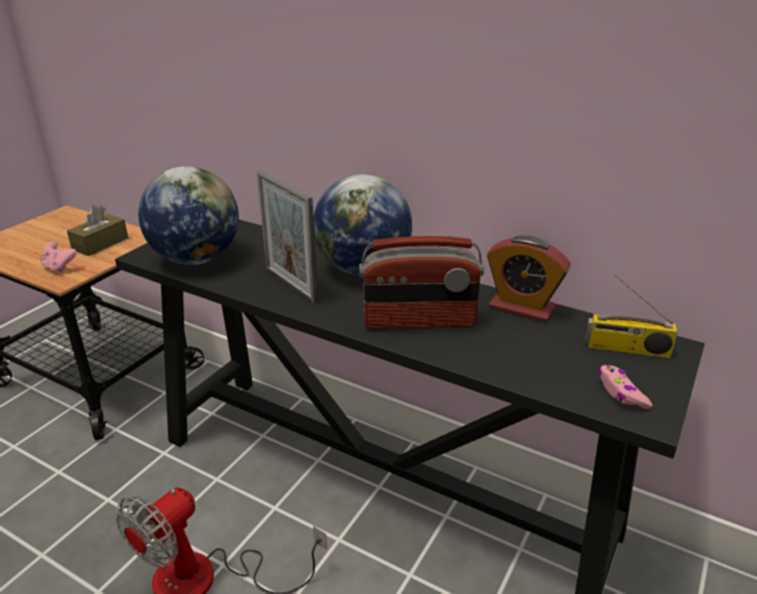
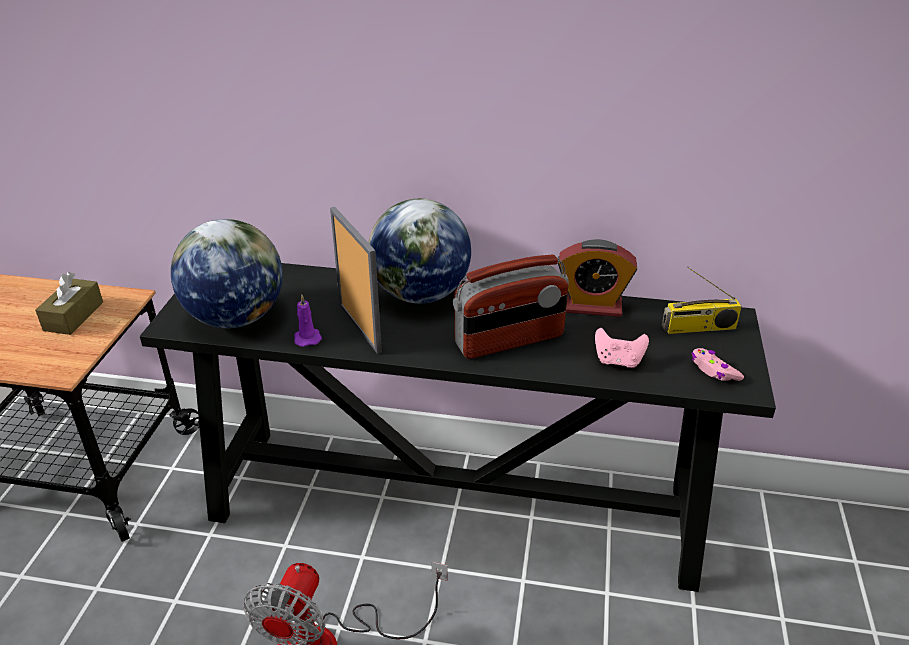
camera: 20 degrees left, 5 degrees up
pink game controller [41,241,77,273] -> pink game controller moved to [595,328,649,368]
picture frame [257,170,318,304] -> picture frame turned 150 degrees counterclockwise [330,207,382,354]
none -> purple candle [294,294,322,347]

